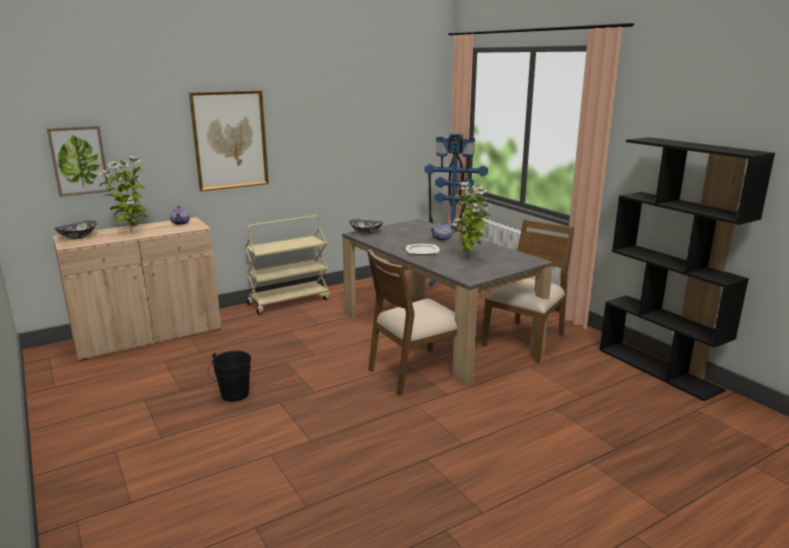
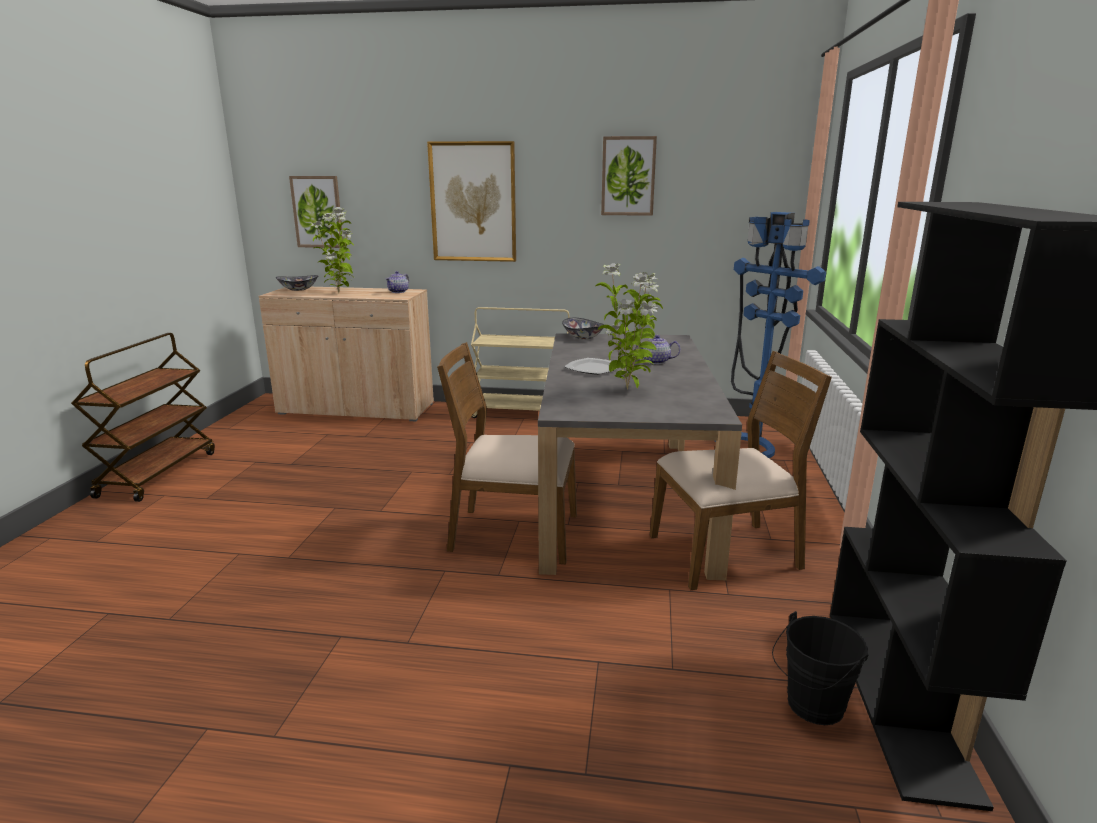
camera: 40 degrees right, 0 degrees up
black bucket [208,351,251,402] -> black bucket moved to [772,611,869,725]
none -> brown cart [71,333,215,502]
none -> picture [601,136,657,216]

